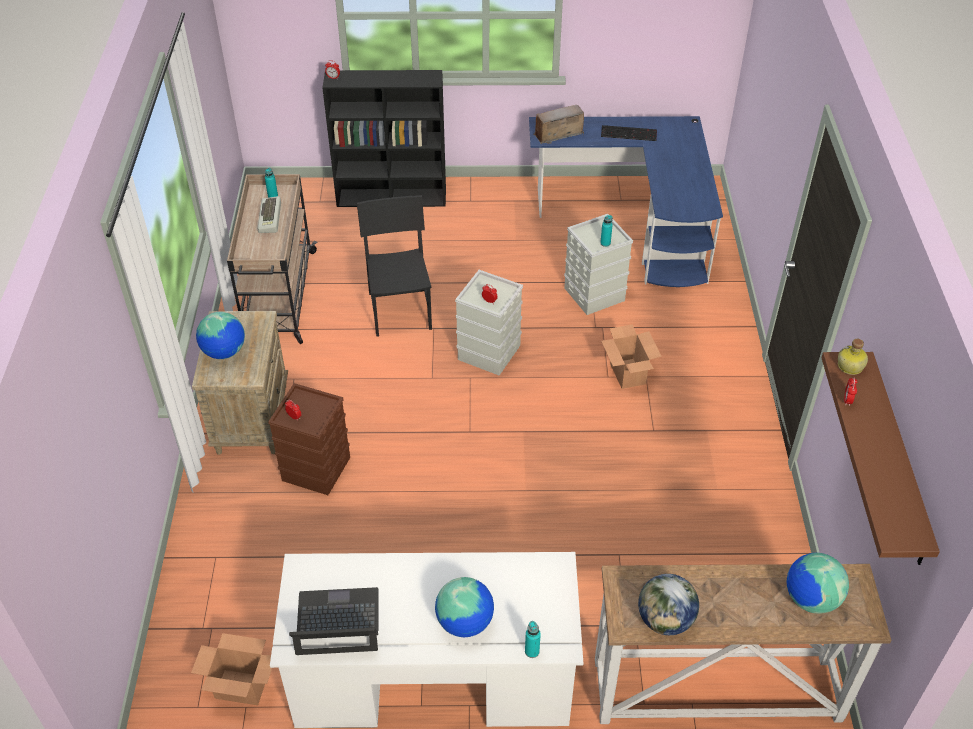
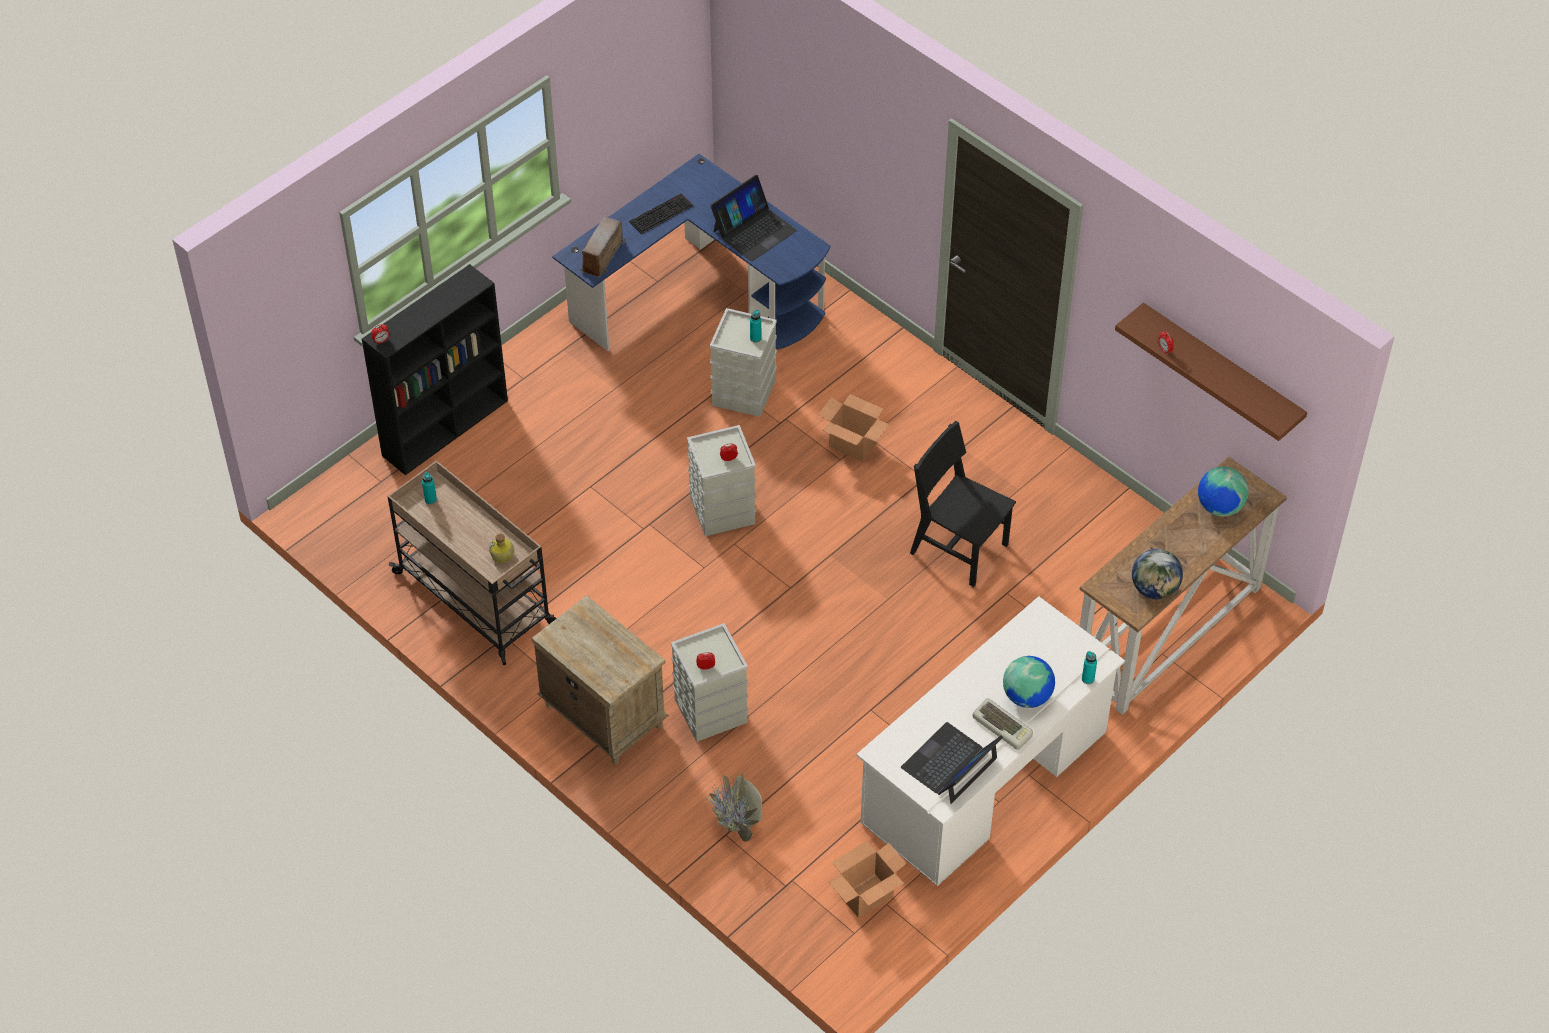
camera: 45 degrees left, 5 degrees up
globe [196,312,245,359] -> none
keyboard [257,196,281,233] -> keyboard moved to [973,698,1033,750]
brown storage box [268,383,350,495] -> grey storage box [671,623,748,742]
black chair [357,195,432,337] -> black chair moved to [910,421,1016,587]
bottle [838,339,868,375] -> bottle moved to [489,534,514,563]
none -> potted plant [701,772,762,858]
none -> laptop [710,175,797,262]

